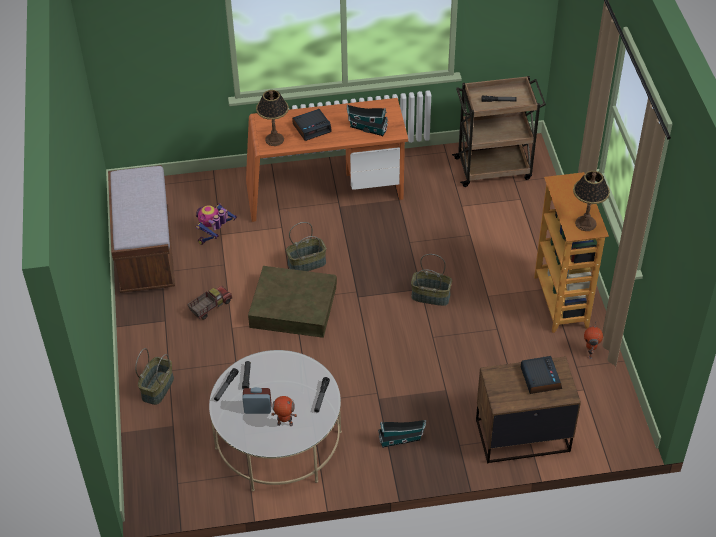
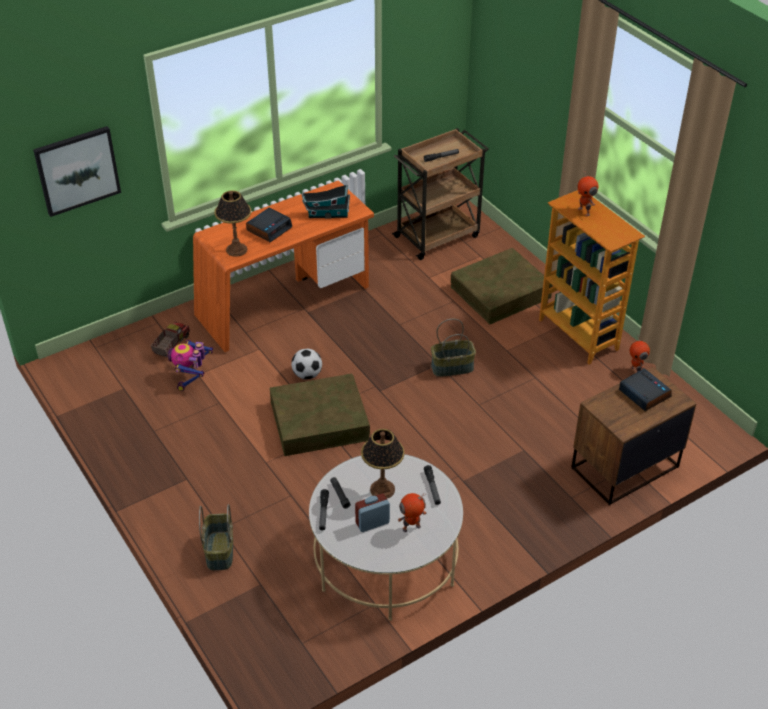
camera: 25 degrees left, 5 degrees down
brown bench [108,165,175,293] -> none
toy truck [187,286,232,320] -> toy truck moved to [151,322,190,358]
basket [286,222,326,271] -> football [291,349,322,379]
toy house [378,420,426,448] -> none
table lamp [573,171,610,231] -> table lamp moved to [361,429,405,498]
none -> picture [33,126,121,217]
none -> brown storage box [451,248,553,324]
none -> toy robot [577,170,598,216]

